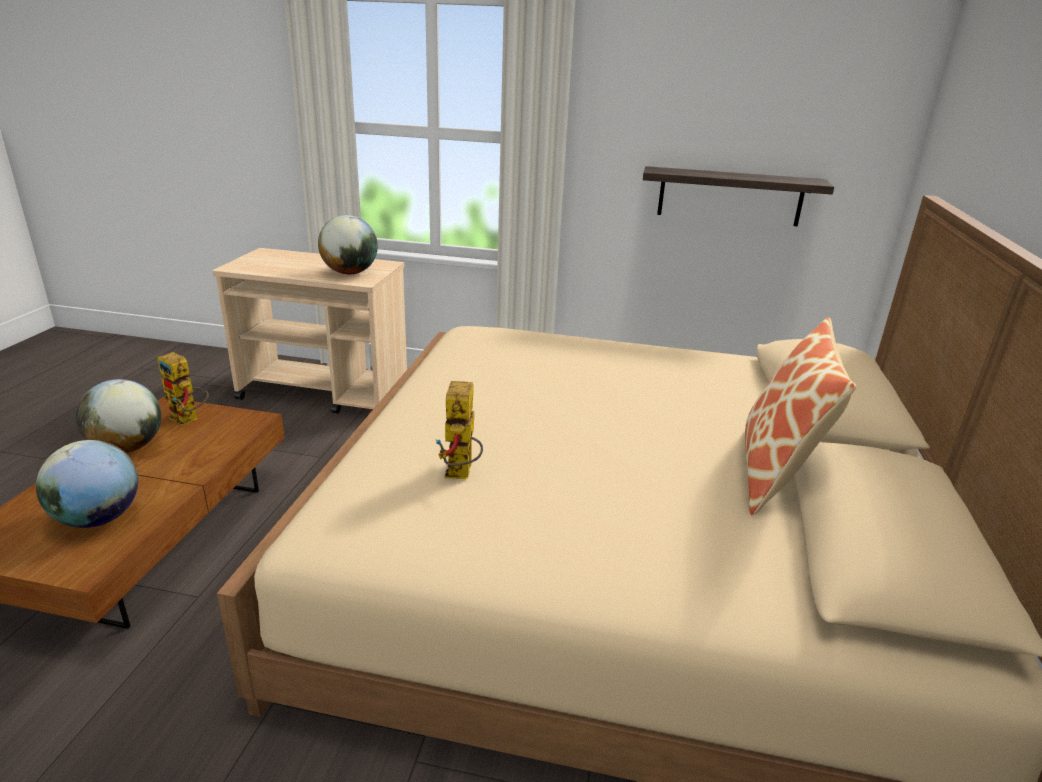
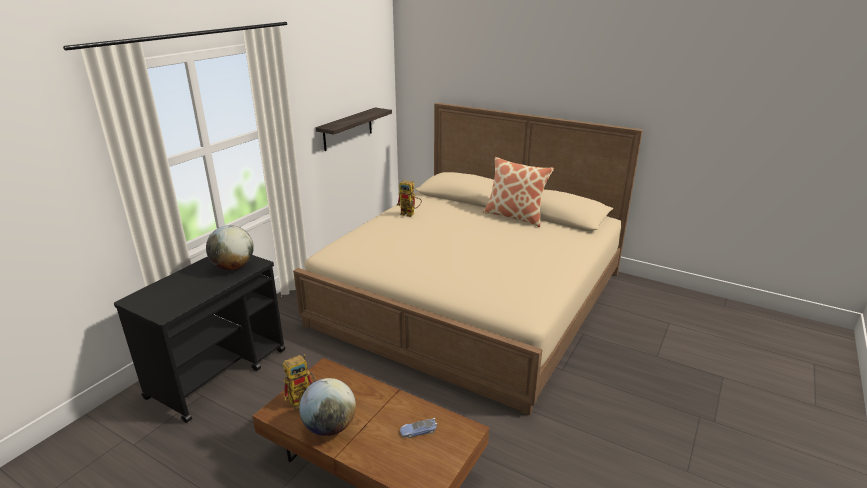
camera: 70 degrees left, 0 degrees up
globe [36,440,138,528] -> toy car [400,418,437,438]
beige cart [213,248,407,413] -> black cart [114,255,286,423]
toy robot [436,381,483,479] -> toy robot moved to [396,180,422,217]

